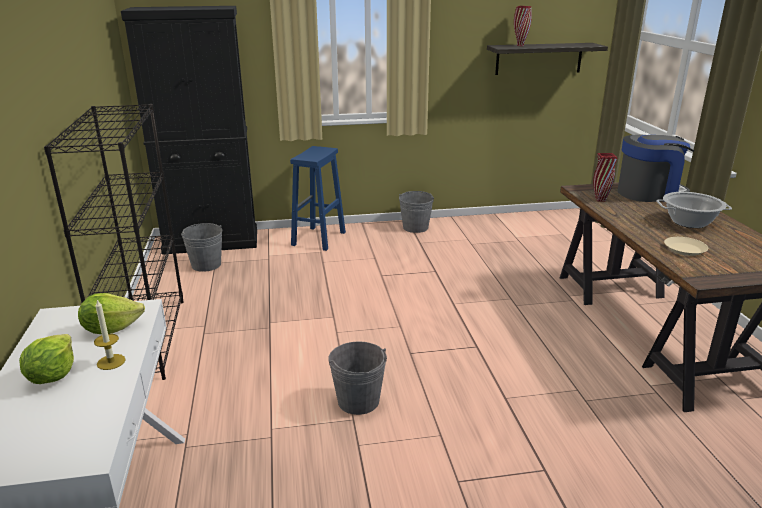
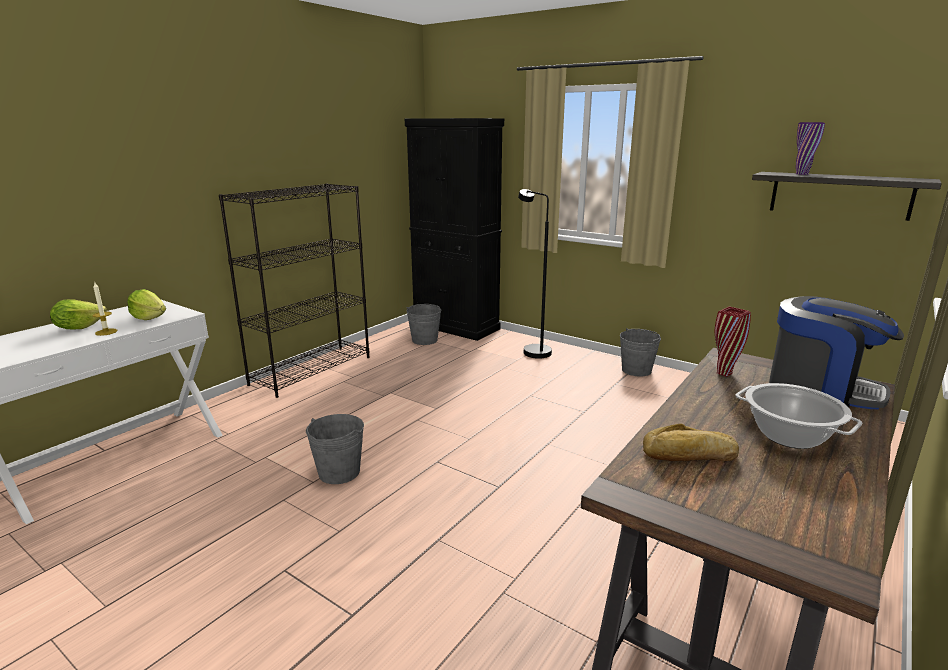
camera: 45 degrees right, 5 degrees down
blue stool [290,146,346,251] -> black floor lamp [518,189,552,359]
red vase [514,6,532,46] -> purple vase [796,122,825,175]
beige plate [664,237,708,256] -> bread [643,423,739,461]

